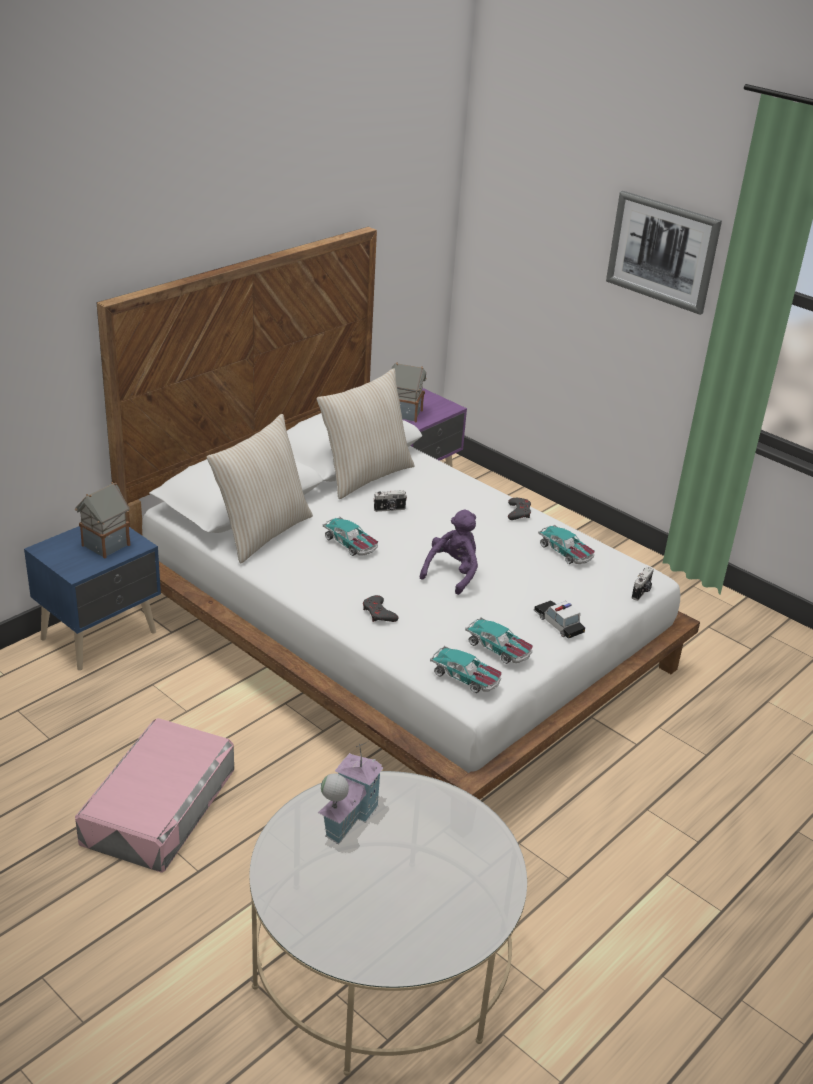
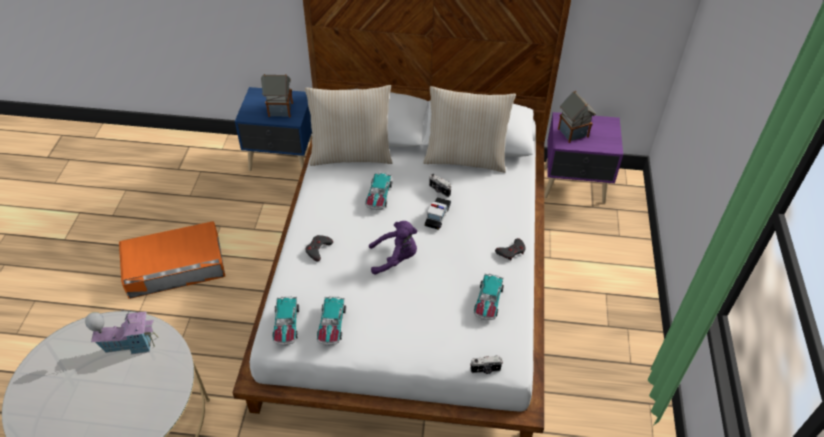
camera: 55 degrees right, 15 degrees up
pink storage box [75,718,235,873] -> orange storage box [119,221,225,299]
toy car [533,600,585,639] -> toy car moved to [425,197,451,230]
picture [606,191,722,315] -> none

